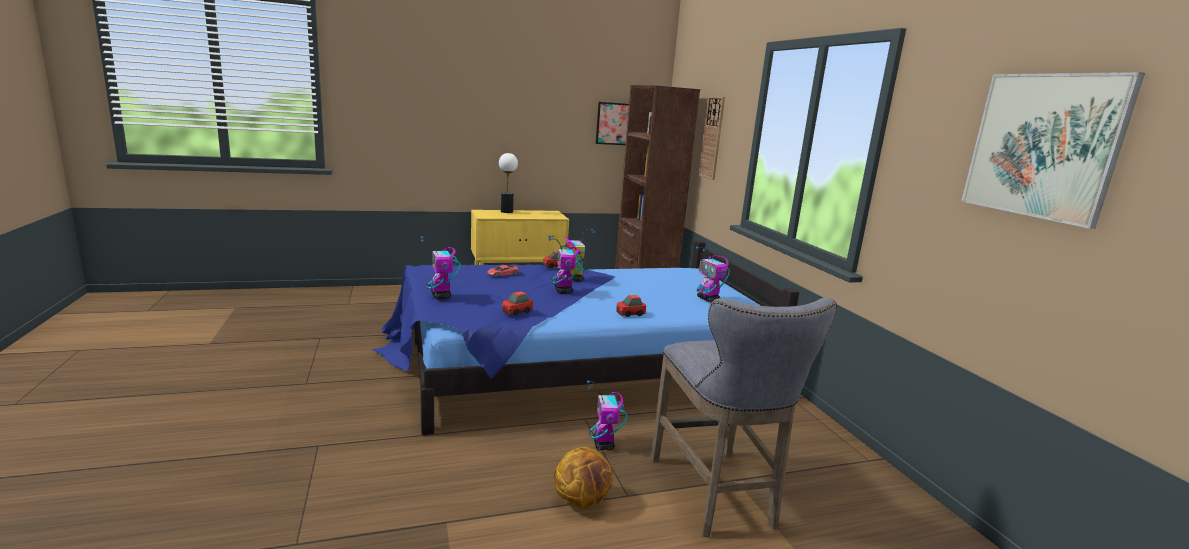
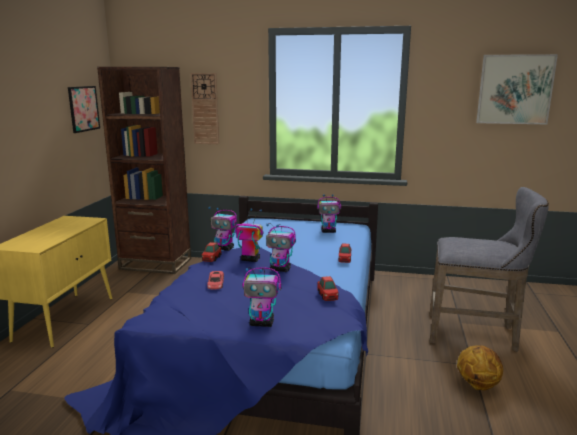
camera: 60 degrees left, 0 degrees up
table lamp [499,153,518,213] -> none
toy robot [587,380,628,450] -> toy robot moved to [208,206,237,251]

